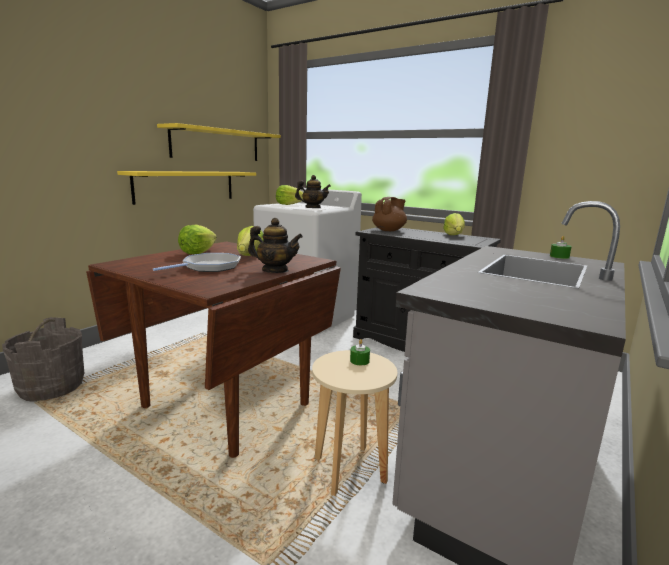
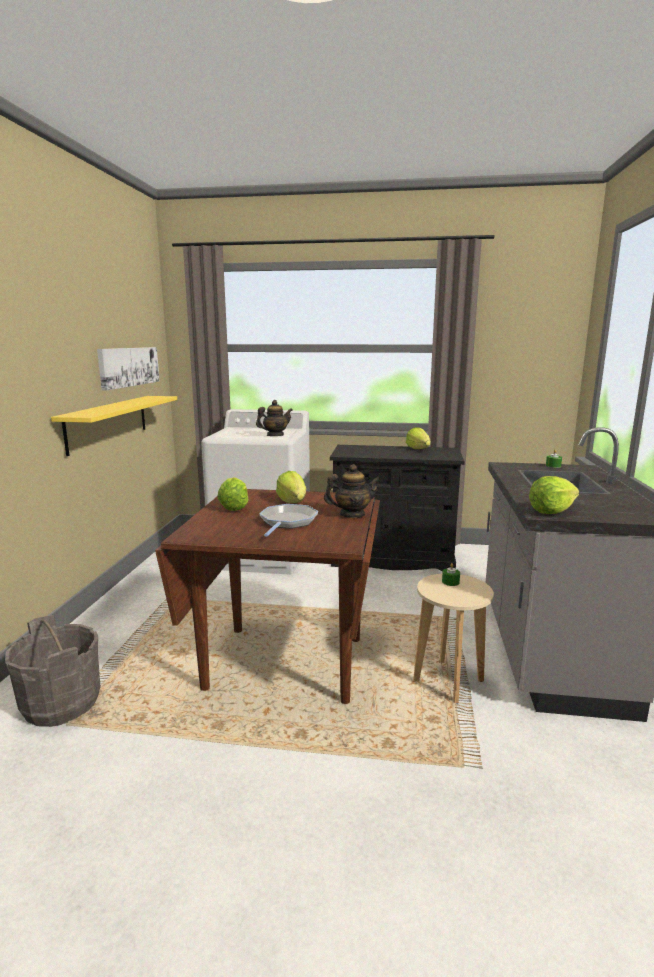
camera: 25 degrees left, 0 degrees up
yellow shelf [157,123,281,161] -> picture [97,347,159,391]
lettuce [276,185,303,205] -> lettuce moved to [529,476,579,514]
brown teapot [372,197,407,231] -> none

